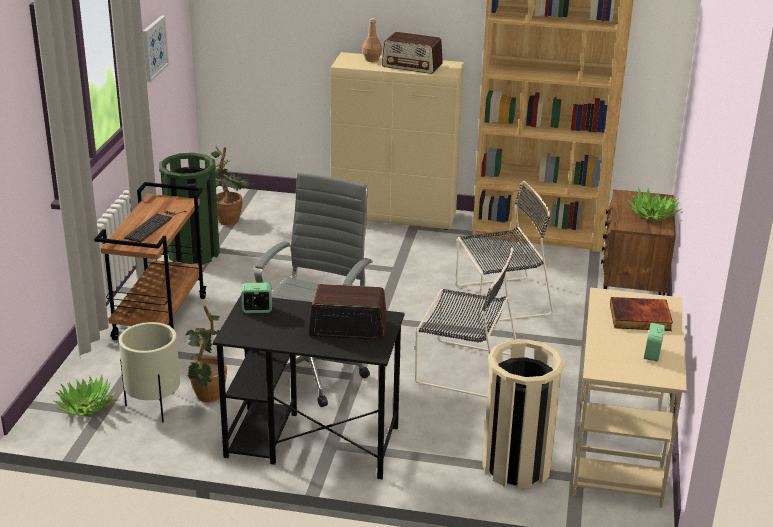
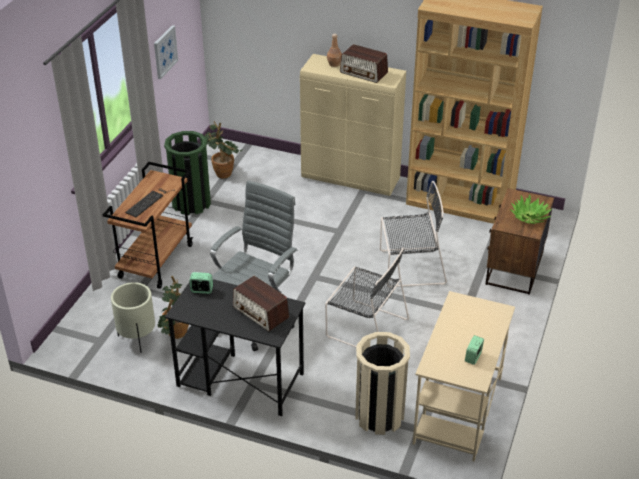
camera: 10 degrees right, 10 degrees up
potted plant [54,375,117,416] -> none
radio [309,284,387,340] -> radio turned 150 degrees counterclockwise [233,276,289,331]
book [610,297,673,331] -> none

